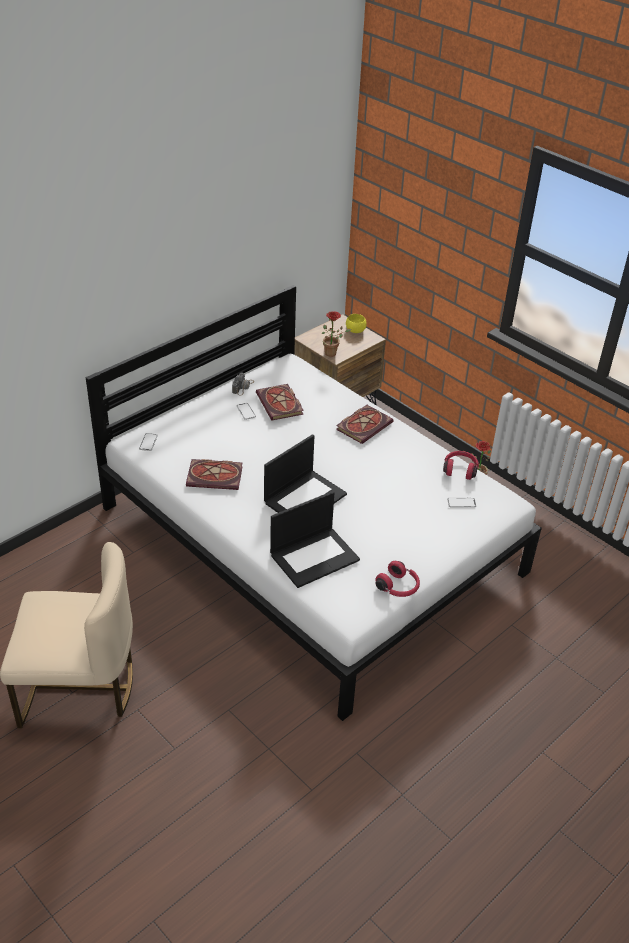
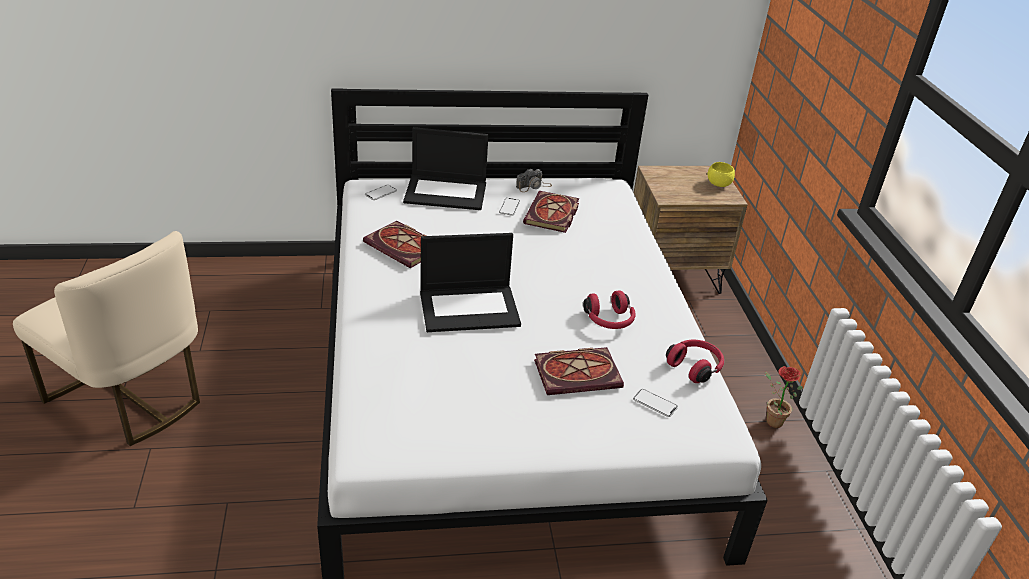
camera: 35 degrees right, 5 degrees down
laptop [270,491,360,588] -> laptop moved to [403,127,488,210]
potted plant [322,311,352,357] -> none
book [336,405,394,444] -> book moved to [534,347,624,395]
red headphones [375,561,420,597] -> red headphones moved to [583,290,636,329]

